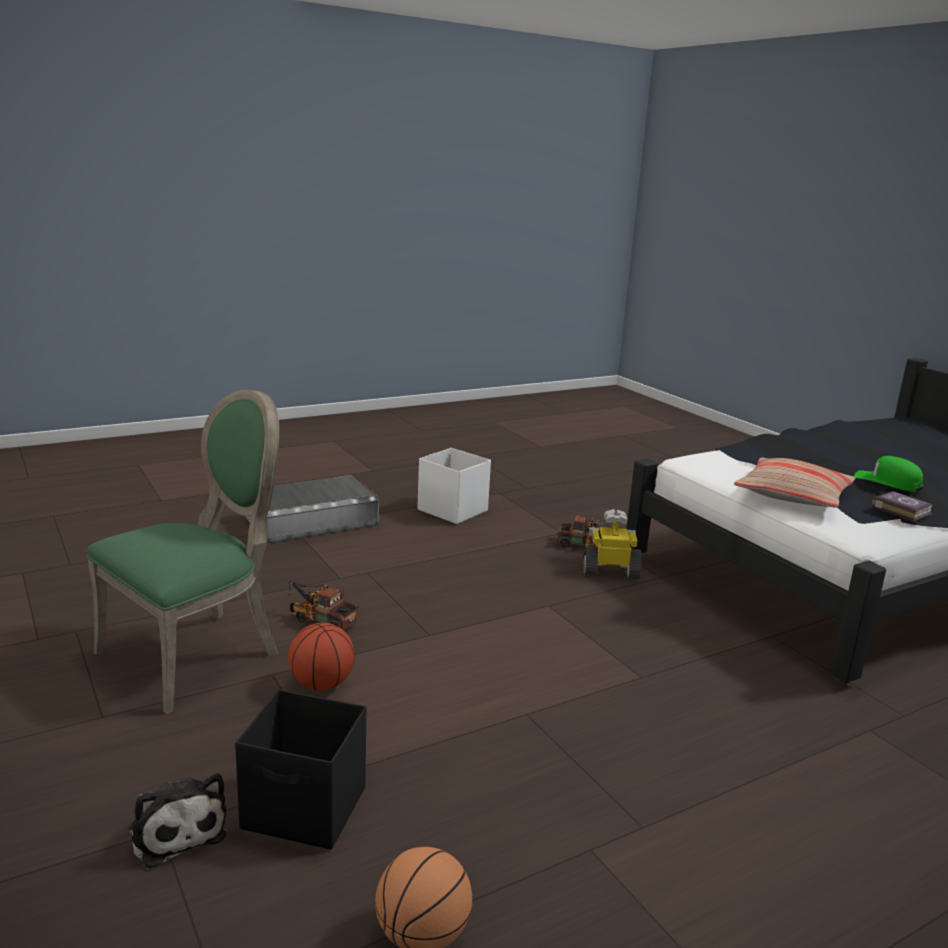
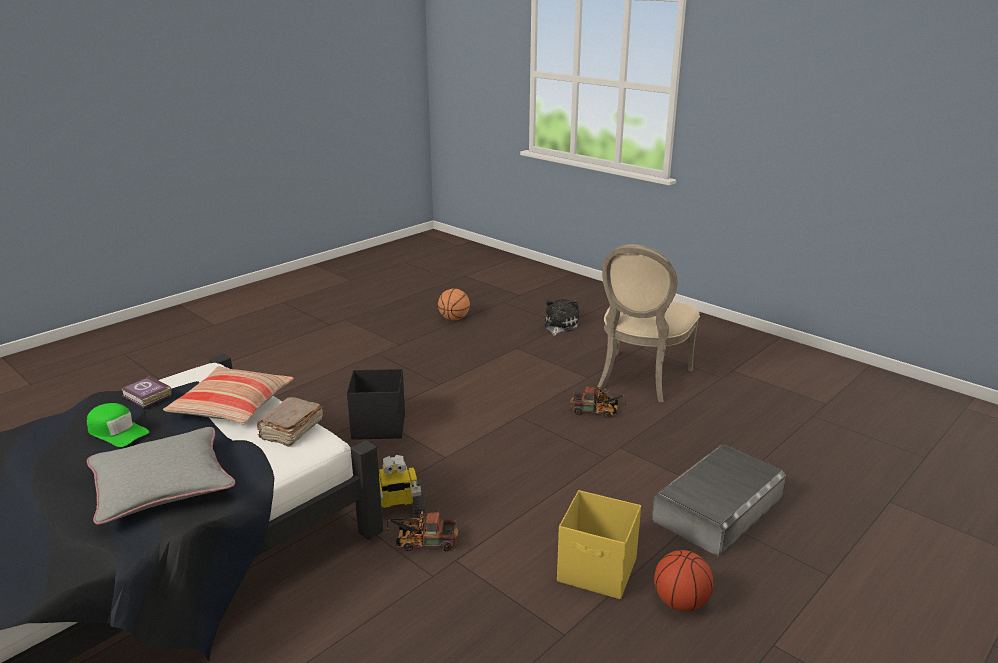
camera: 165 degrees right, 5 degrees up
green chair [87,390,279,714] -> beige chair [597,244,700,402]
plush toy [129,773,228,868] -> plush toy turned 75 degrees clockwise [543,299,579,336]
black storage box [235,689,366,850] -> black storage box moved to [347,369,405,440]
basketball [288,623,355,690] -> basketball moved to [654,550,713,611]
white storage box [417,448,491,524] -> yellow storage box [557,490,641,599]
none -> grey pillow [87,427,235,525]
none -> brown book [257,397,323,447]

